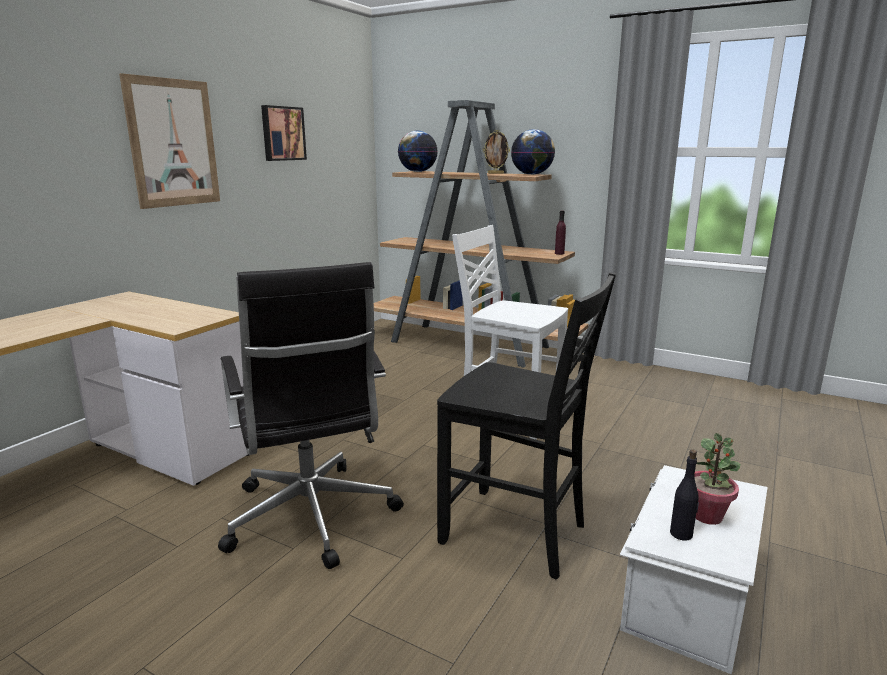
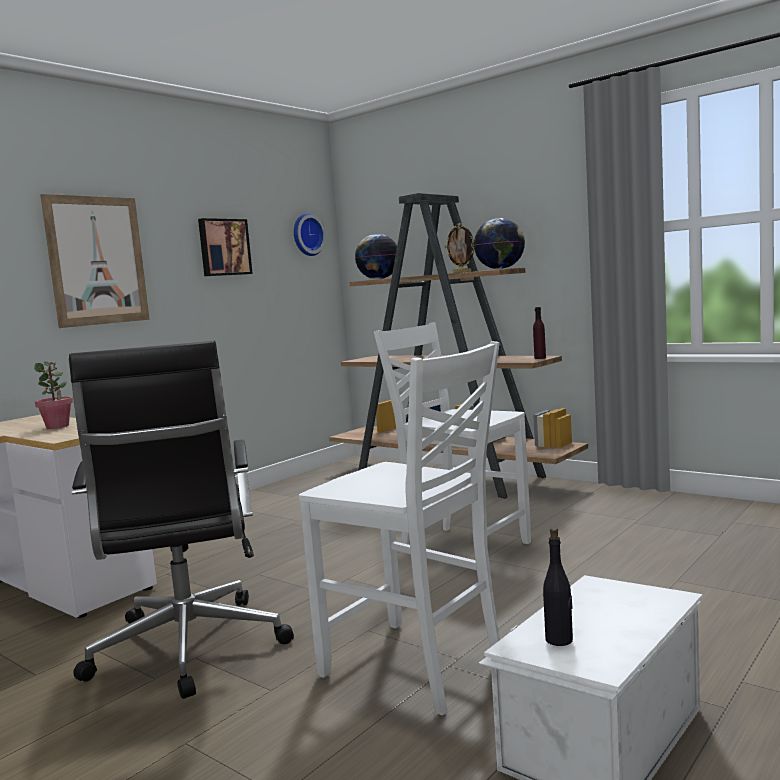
camera: 10 degrees right, 10 degrees down
black chair [437,272,616,579] -> white chair [299,341,500,716]
potted plant [694,433,741,525] -> potted plant moved to [34,361,73,429]
none -> wall clock [294,213,326,256]

